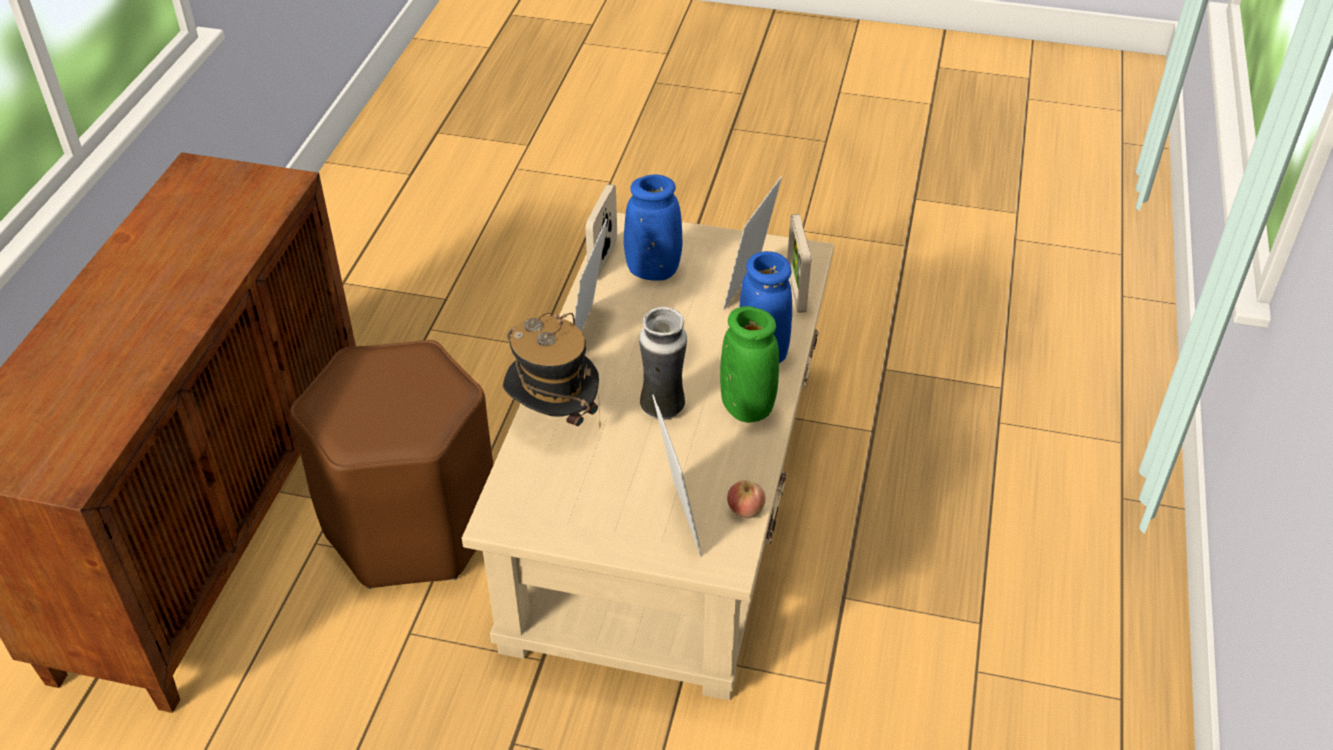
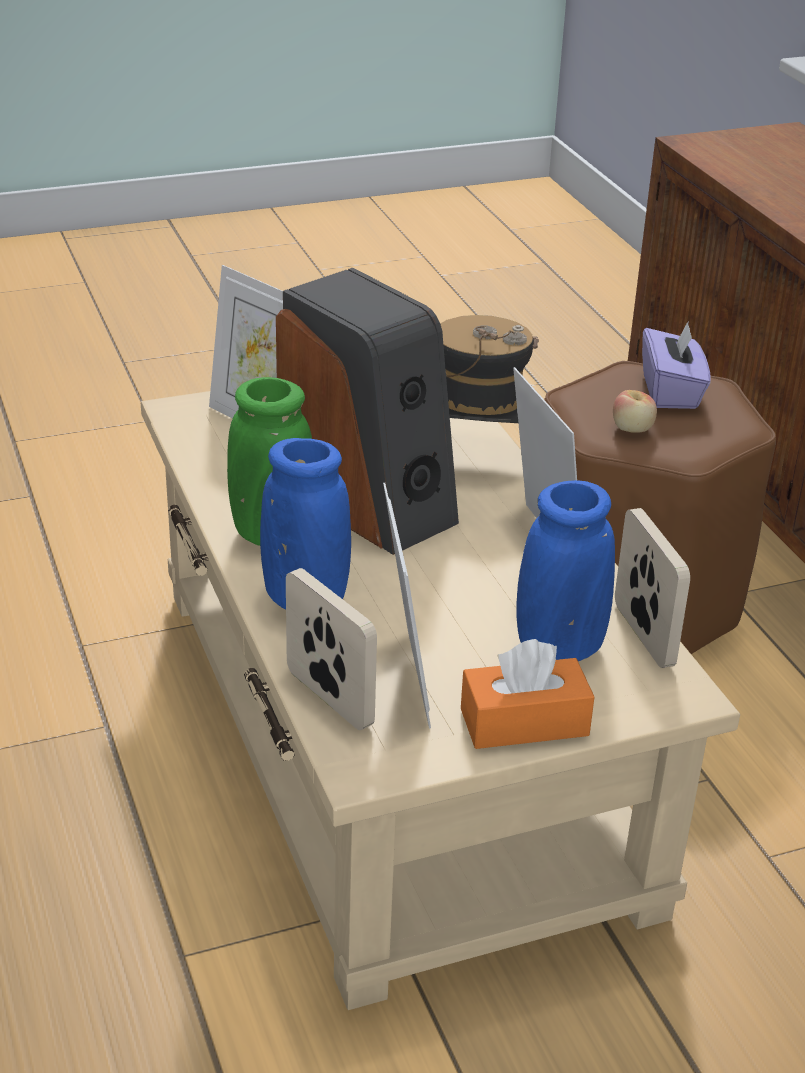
camera: 145 degrees right, 10 degrees down
vase [639,307,687,420] -> speaker [276,268,459,555]
apple [727,480,766,518] -> apple moved to [613,390,657,433]
none -> orange tissue box [461,639,594,749]
none -> purple tissue box [642,320,711,409]

